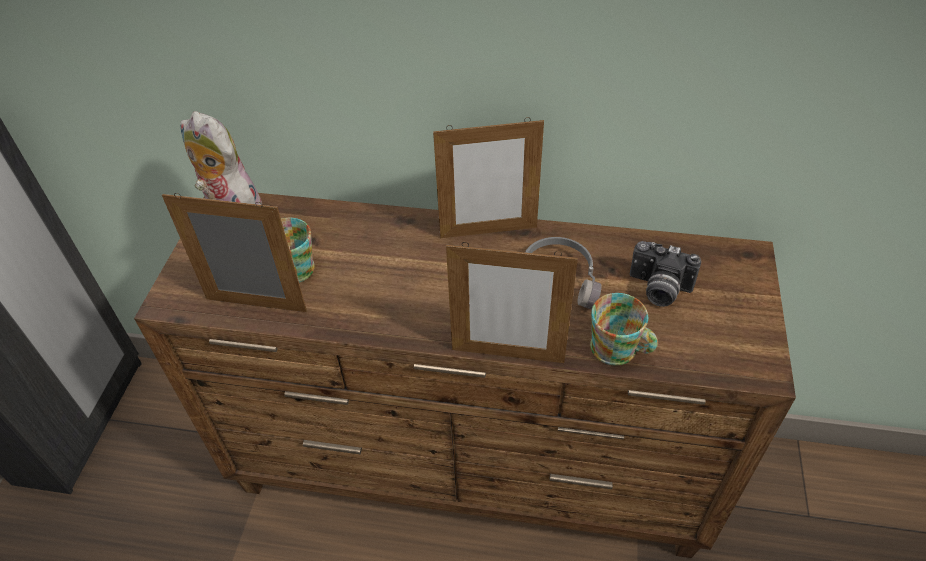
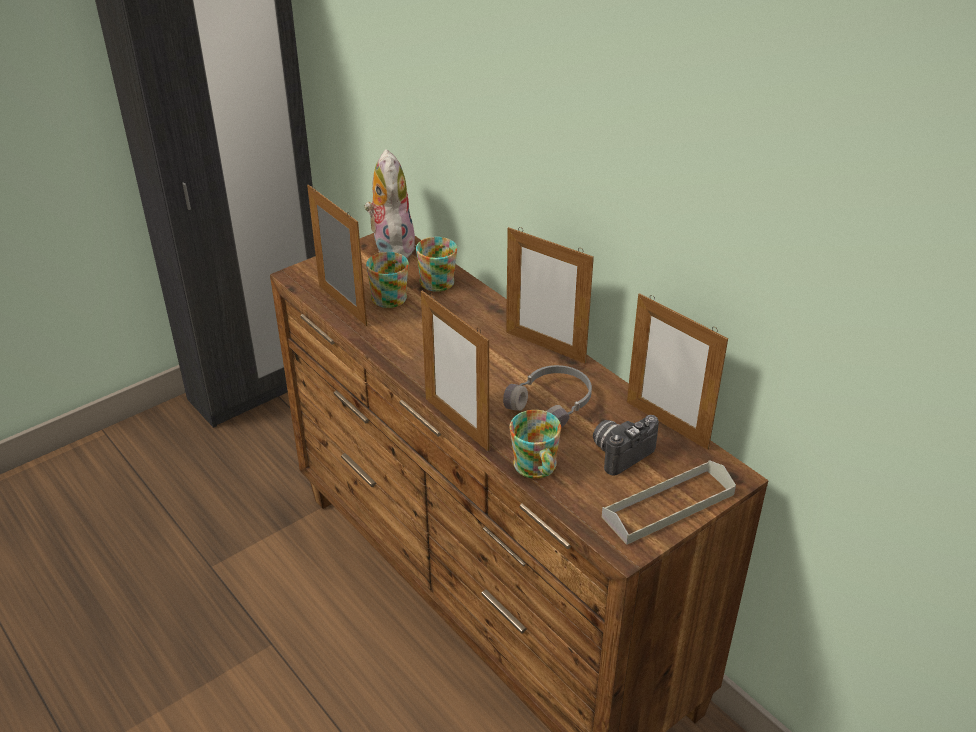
camera: 40 degrees right, 10 degrees down
camera [630,241,701,307] -> camera turned 75 degrees clockwise [593,415,659,475]
none -> mug [416,237,457,292]
none -> grey tray [602,460,736,545]
none -> picture frame [627,293,728,450]

